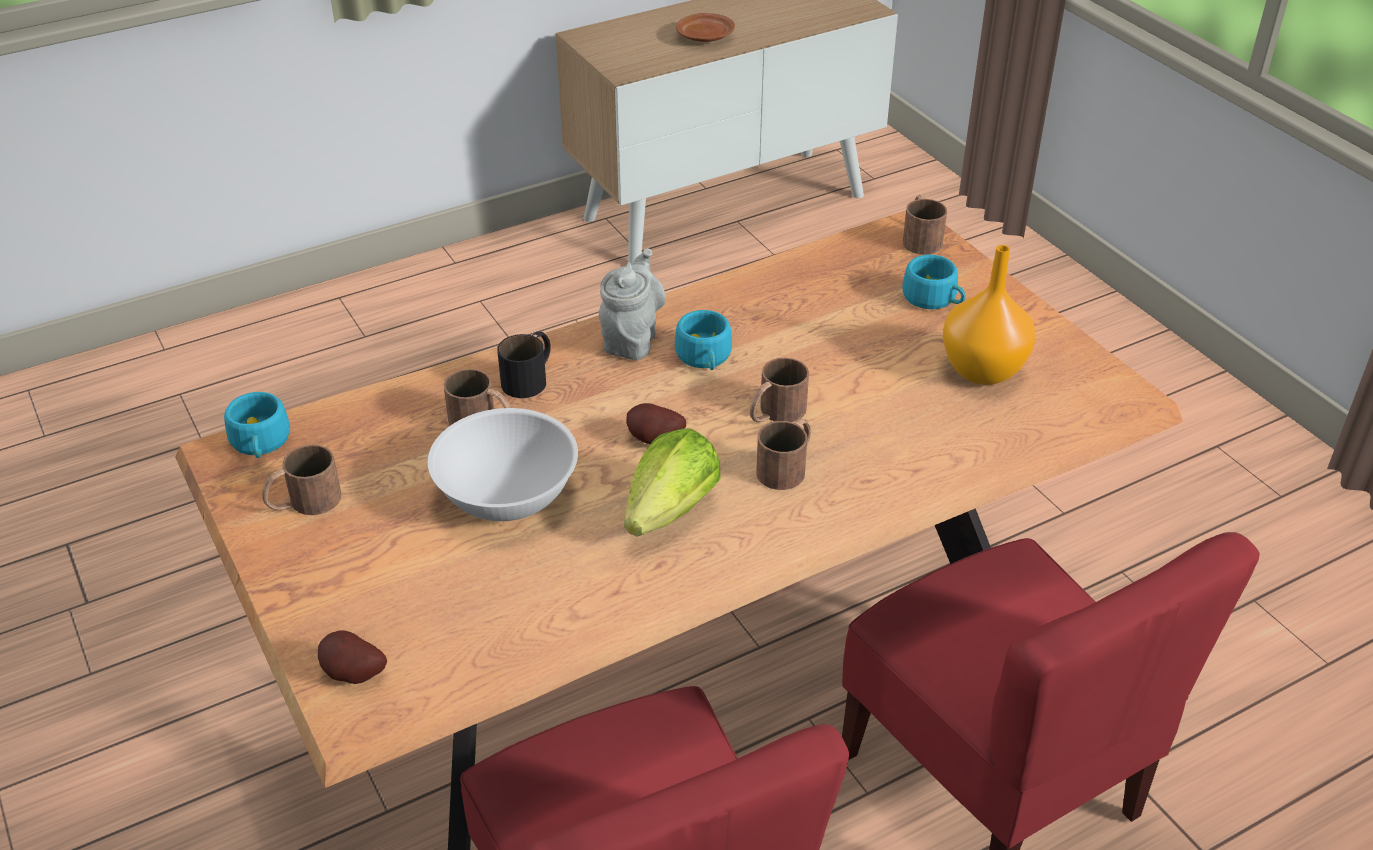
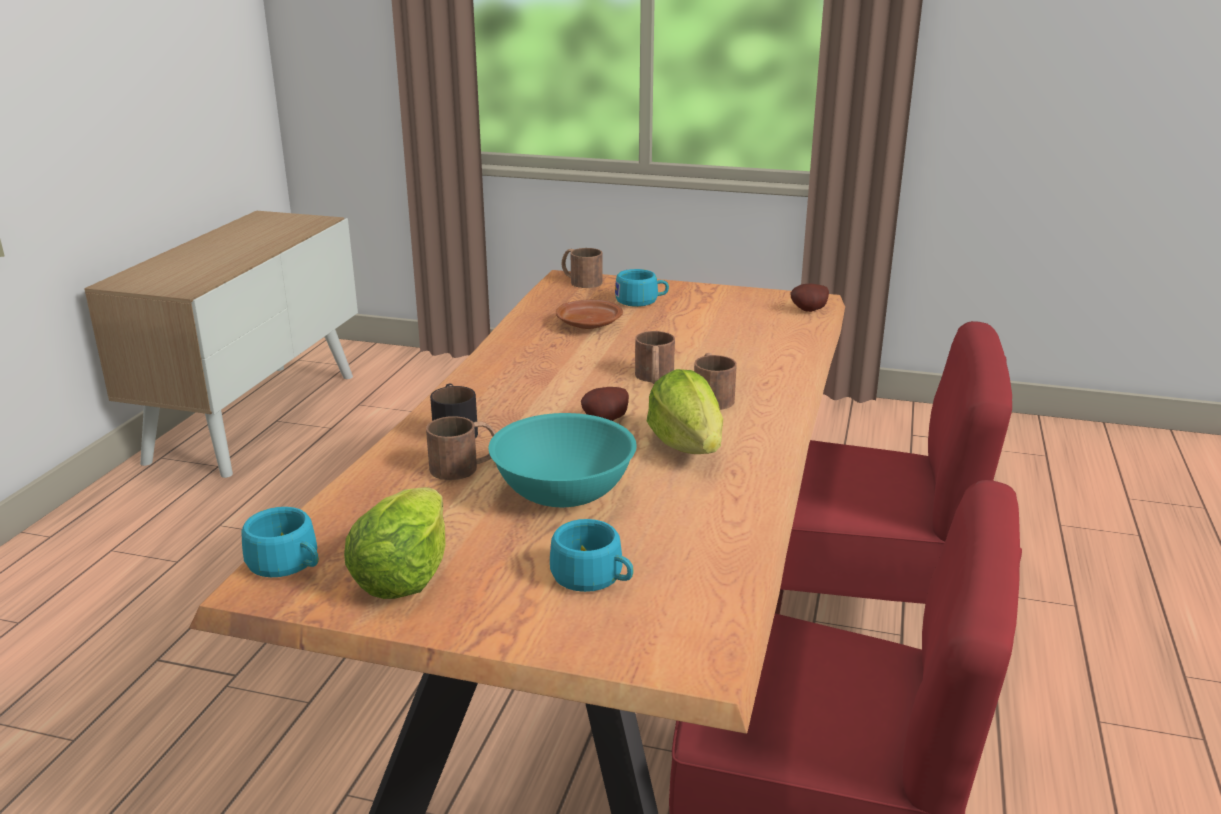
camera: 45 degrees left, 15 degrees down
brown mug [262,445,341,515] -> lettuce [344,487,445,599]
potato [318,630,387,684] -> potato moved to [790,284,829,312]
white bowl [428,408,578,521] -> turquoise bowl [488,413,637,507]
grey teapot [599,248,666,360] -> none
turquoise cup [675,310,732,370] -> turquoise cup moved to [550,519,633,592]
brown plate [676,13,735,42] -> brown plate moved to [556,299,623,329]
orange vase [943,245,1035,385] -> none

